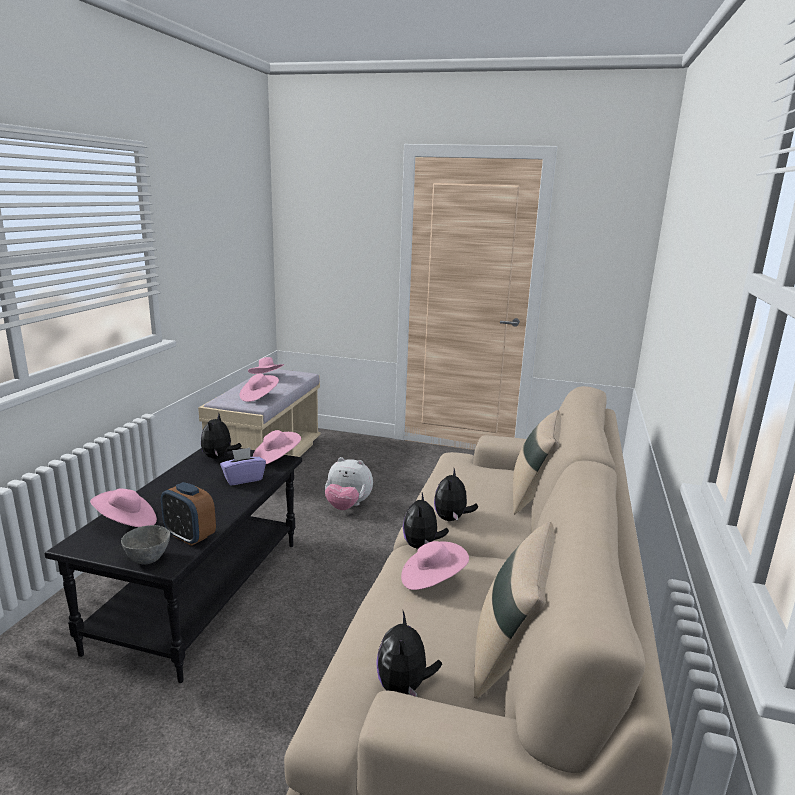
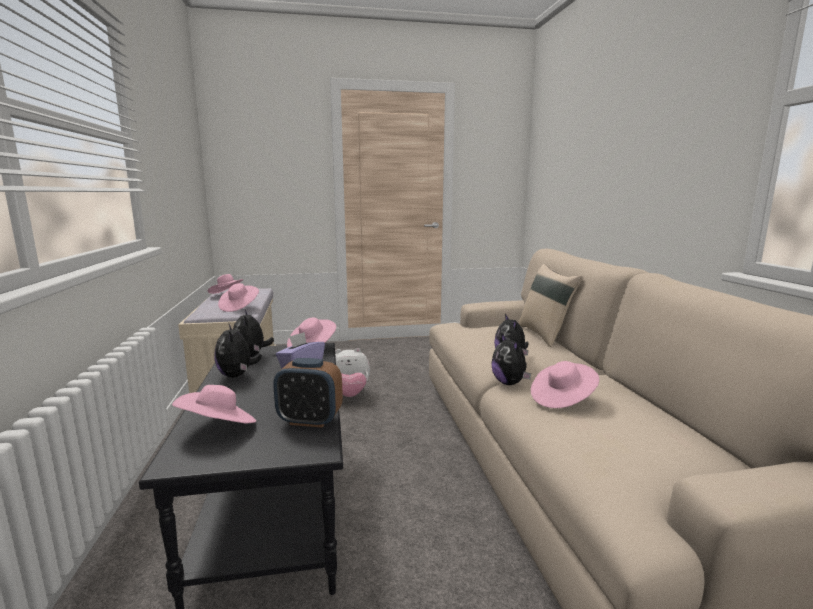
camera: 25 degrees left, 5 degrees down
grey bowl [121,525,170,565] -> none
plush toy [376,611,442,697] -> plush toy moved to [214,324,262,378]
beige pillow [474,522,555,699] -> none

